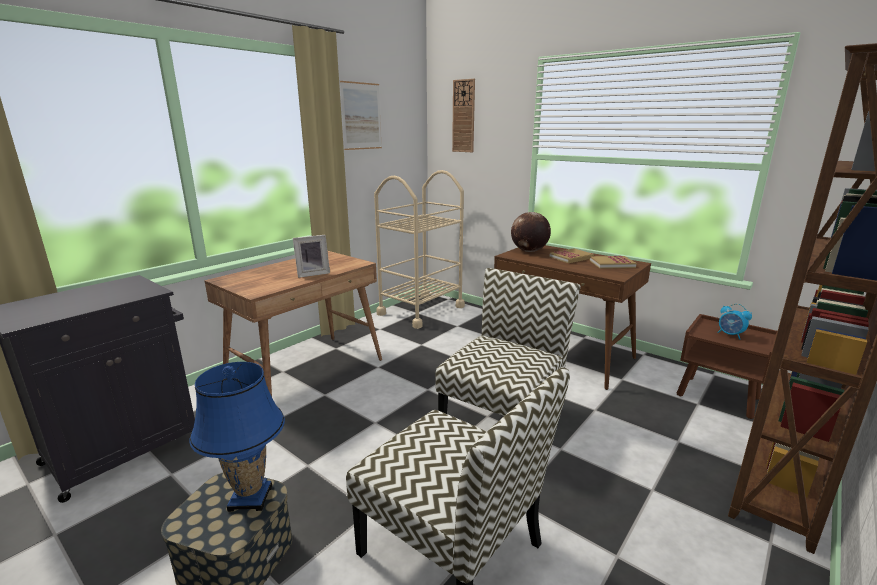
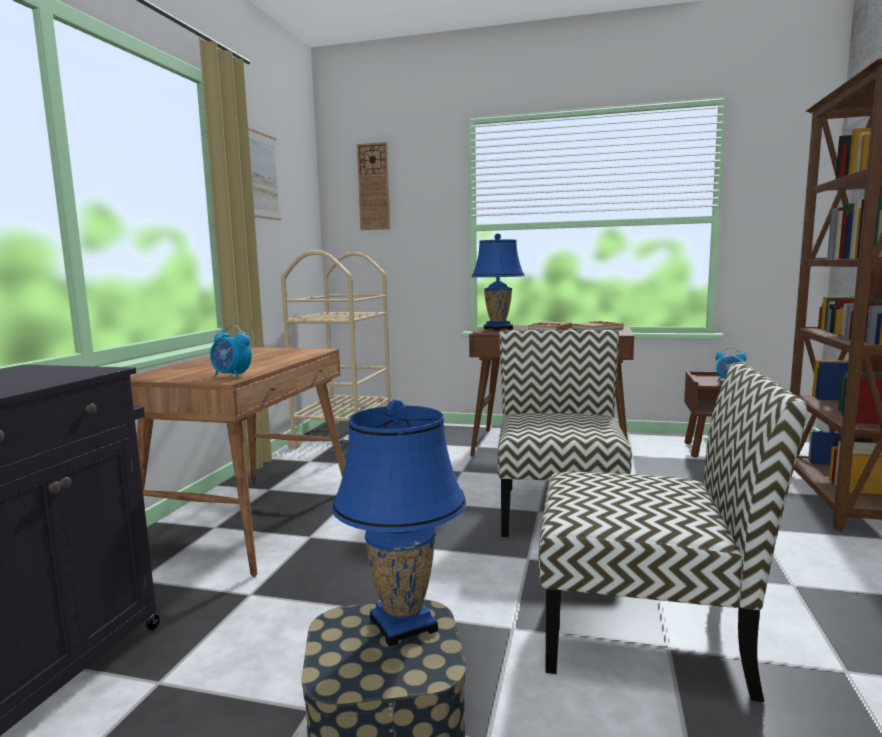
camera: 25 degrees left, 10 degrees down
picture frame [293,235,330,278] -> none
globe [511,212,551,252] -> blue table lamp [472,234,525,331]
none -> alarm clock [210,325,252,378]

